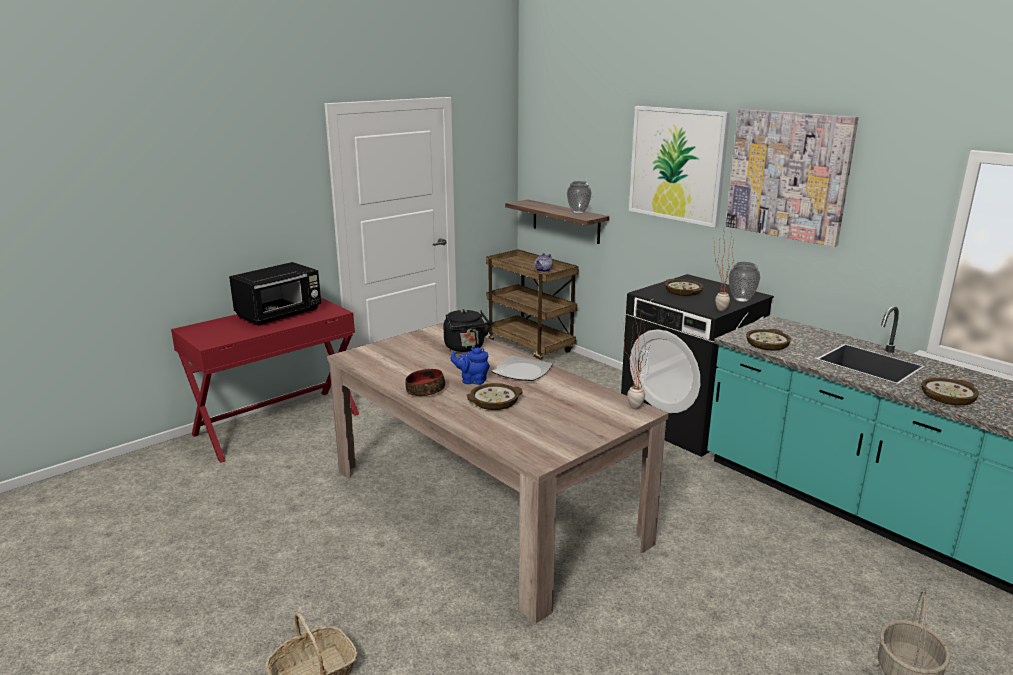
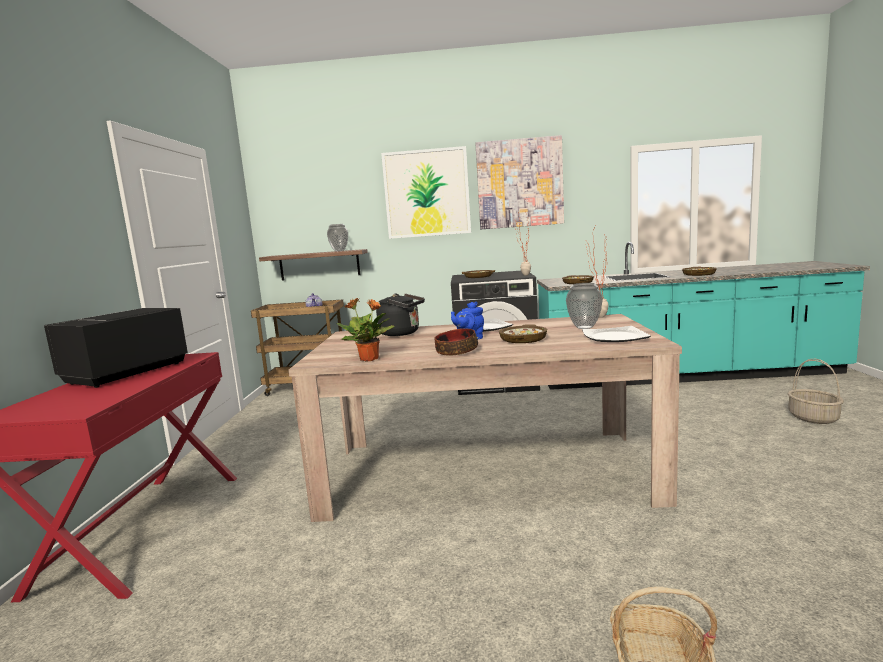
camera: 45 degrees left, 10 degrees down
black microwave [229,262,321,326] -> black microwave turned 150 degrees counterclockwise [44,308,188,388]
vase [729,262,760,302] -> vase moved to [566,283,603,329]
none -> potted plant [336,298,395,362]
none -> plate [582,326,651,342]

